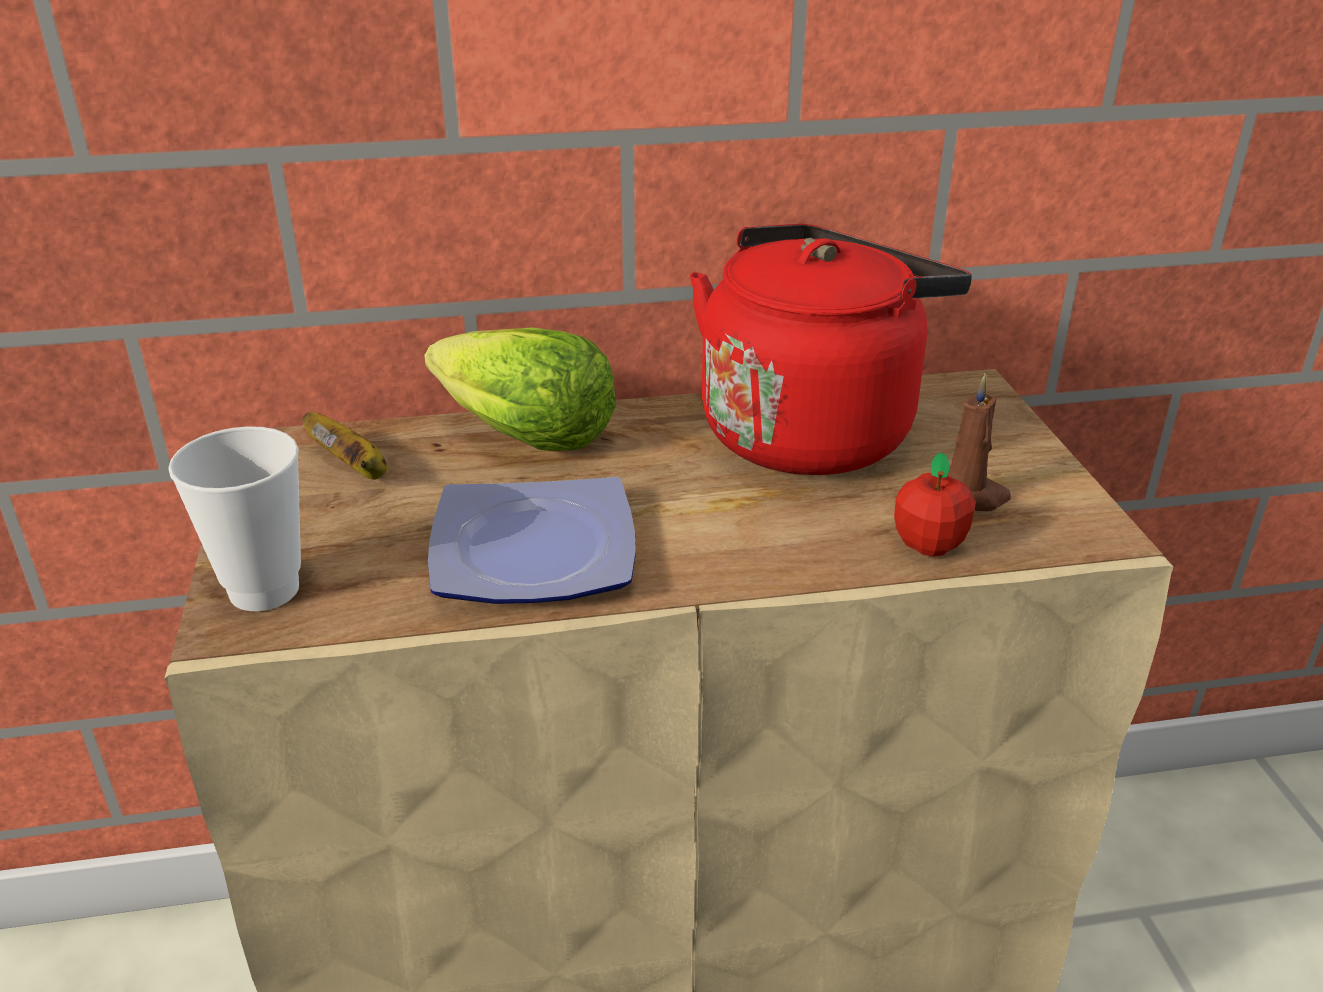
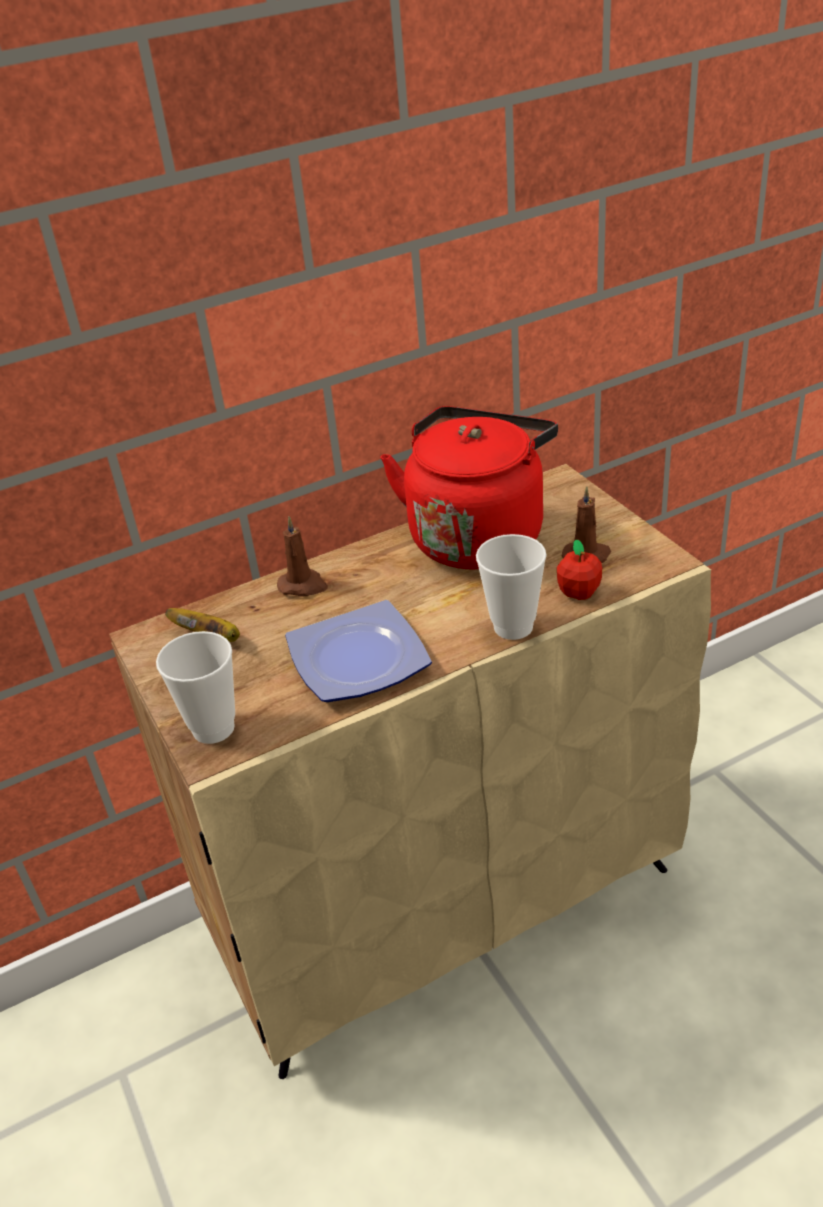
camera: 15 degrees left, 5 degrees up
lettuce [424,327,616,451] -> brown candle [277,516,328,597]
none -> cup [476,534,547,640]

